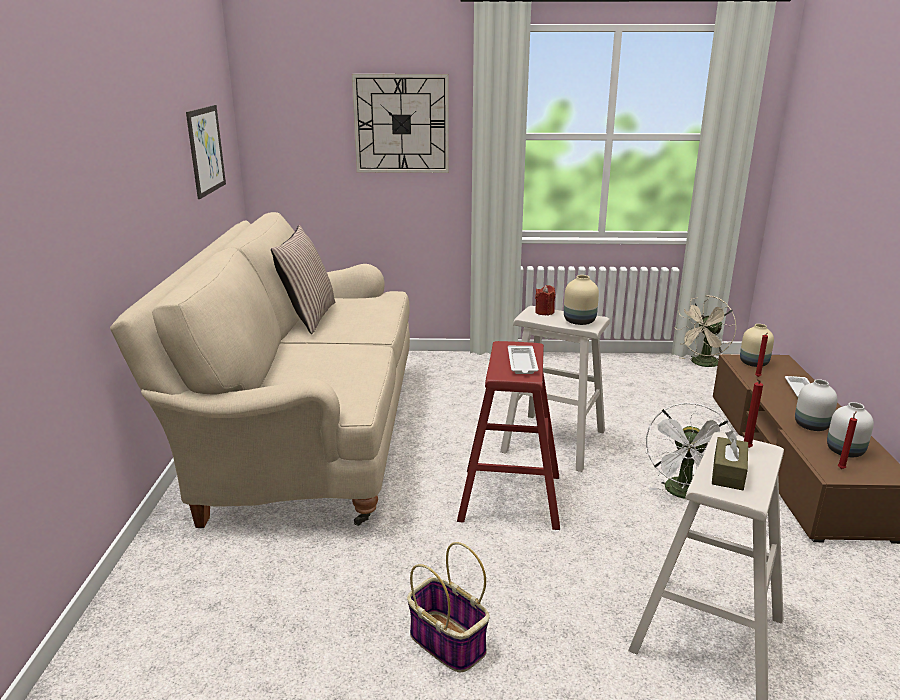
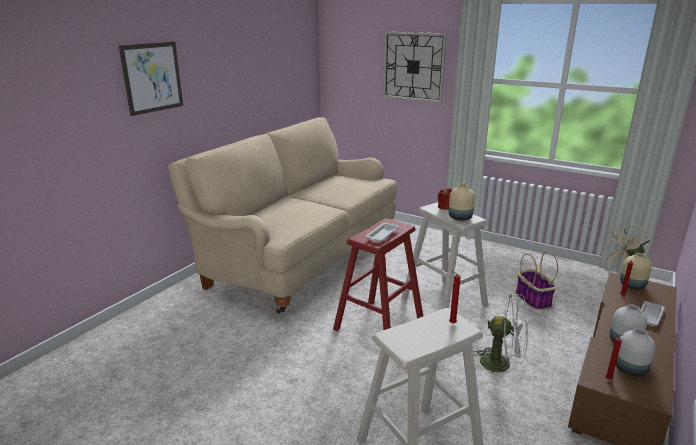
camera: 30 degrees right, 0 degrees up
picture [186,105,226,199] -> picture moved to [119,42,183,116]
pillow [271,225,335,334] -> none
basket [407,542,490,672] -> basket moved to [516,251,558,310]
white fan [645,403,732,499] -> white fan turned 120 degrees counterclockwise [473,293,528,381]
brown tissue box [712,430,748,490] -> none

